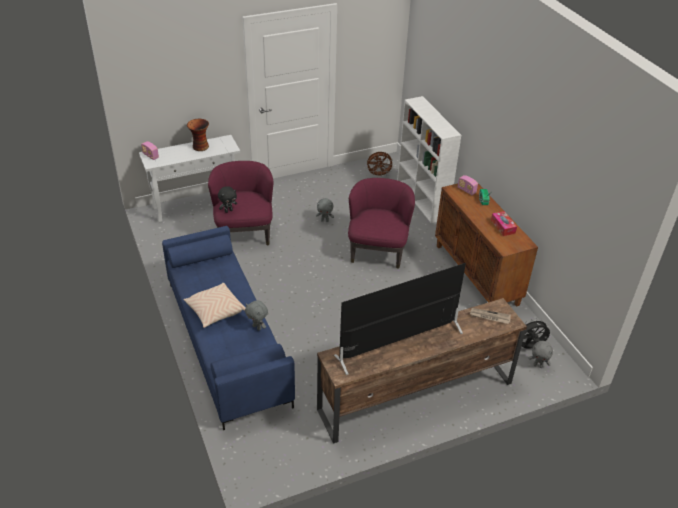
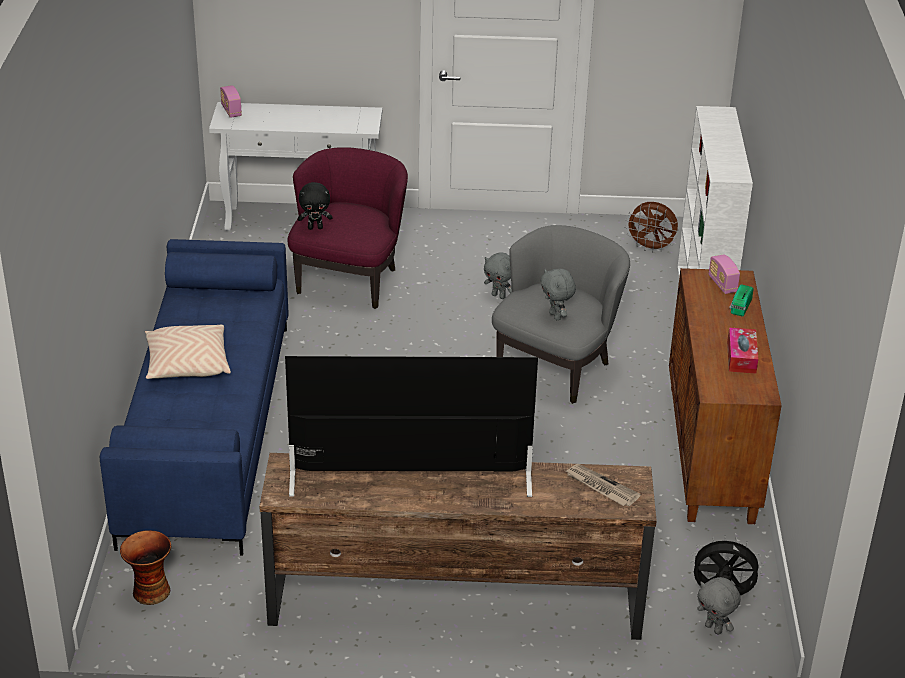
camera: 25 degrees right, 5 degrees down
vase [187,119,209,151] -> vase moved to [120,530,171,605]
grey plush toy [245,300,268,330] -> grey plush toy moved to [540,269,576,320]
purple armchair [348,178,415,269] -> grey armchair [492,225,630,404]

